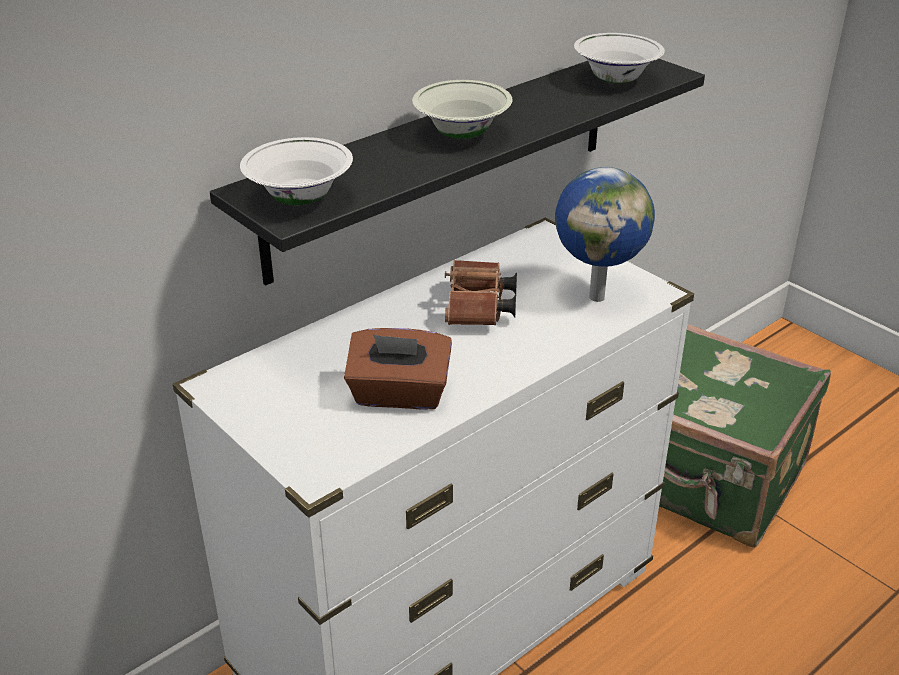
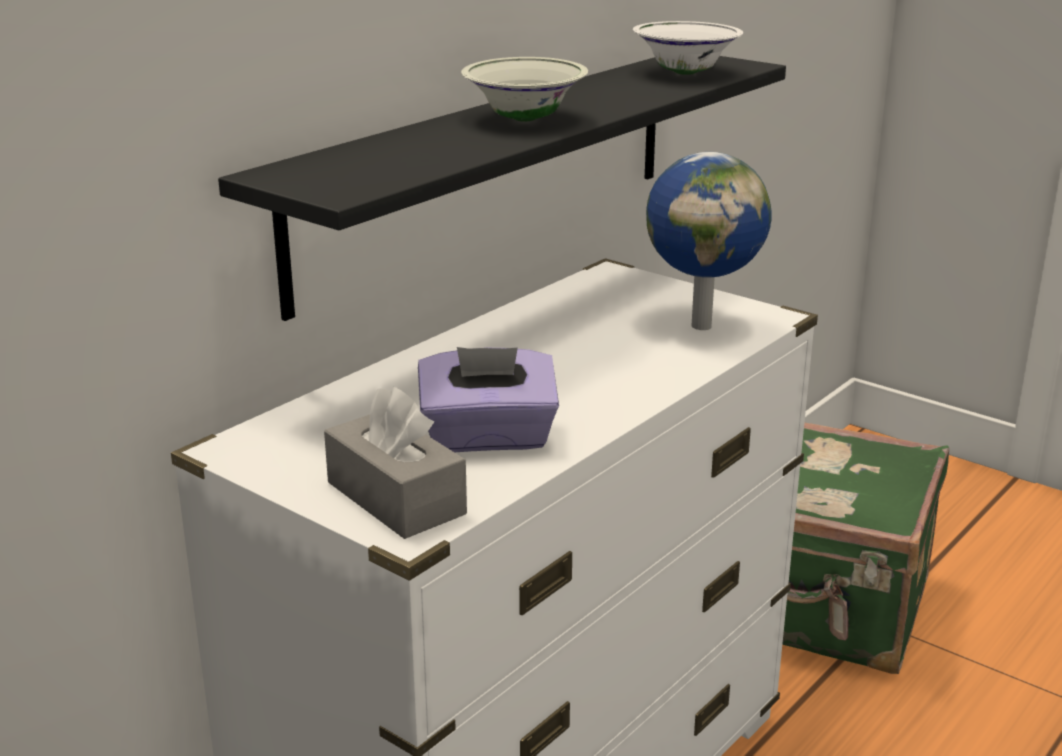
camera: 10 degrees left, 10 degrees down
white bowl [240,137,353,205] -> none
brown tissue box [344,328,452,410] -> purple tissue box [418,347,559,452]
brown binoculars [445,260,517,325] -> none
none -> grey tissue box [324,387,467,539]

